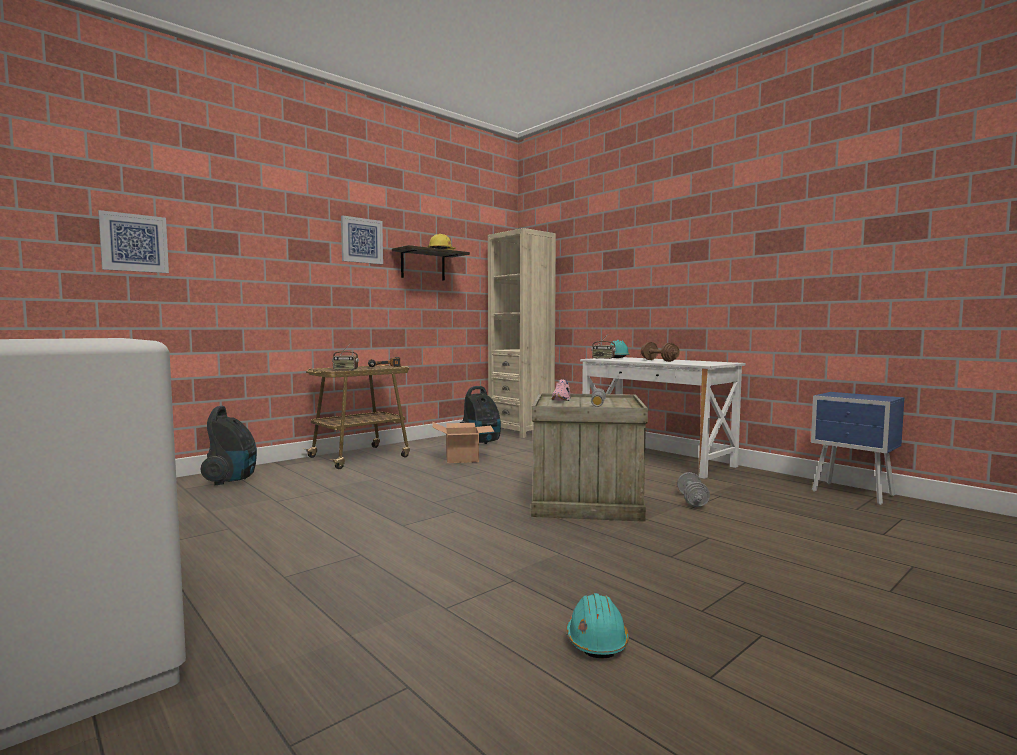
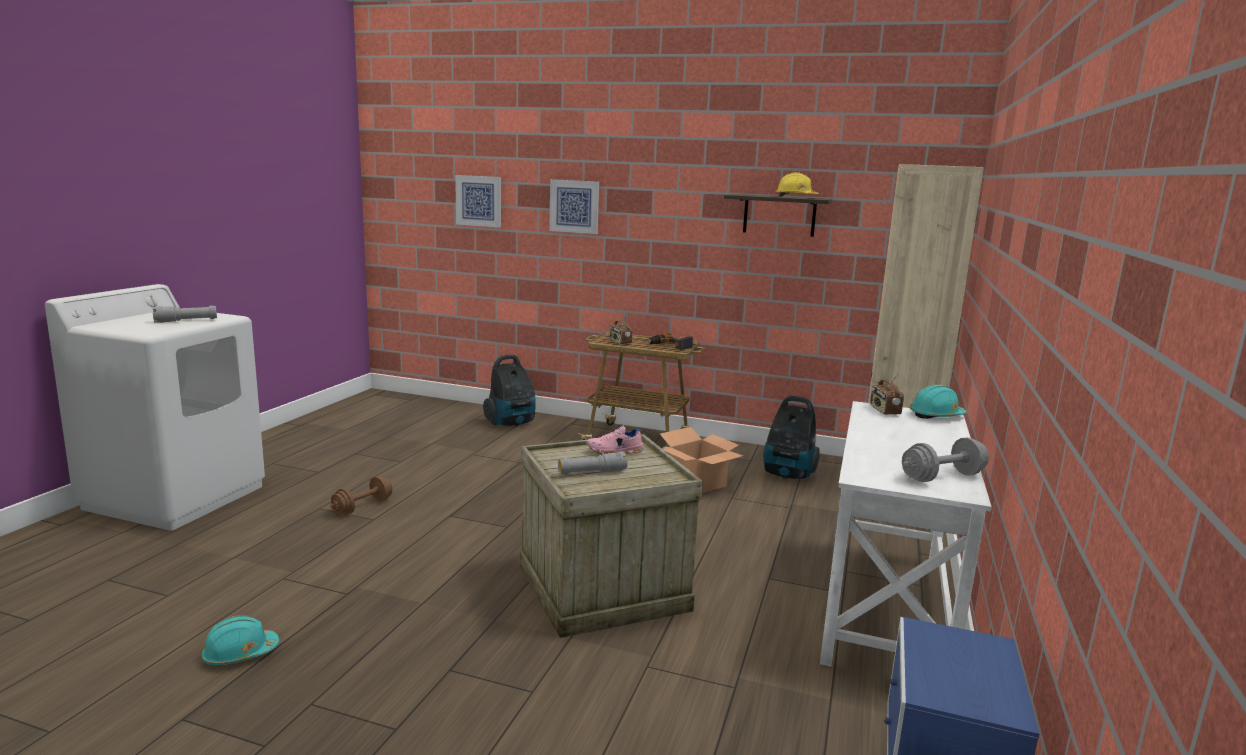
camera: 60 degrees right, 10 degrees up
picture [341,215,383,264] -> picture moved to [549,179,599,234]
brown dumbbell [641,342,680,362] -> brown dumbbell moved to [331,476,393,515]
grey dumbbell [677,472,710,507] -> grey dumbbell moved to [902,437,989,482]
none -> grey flashlight [152,306,217,323]

